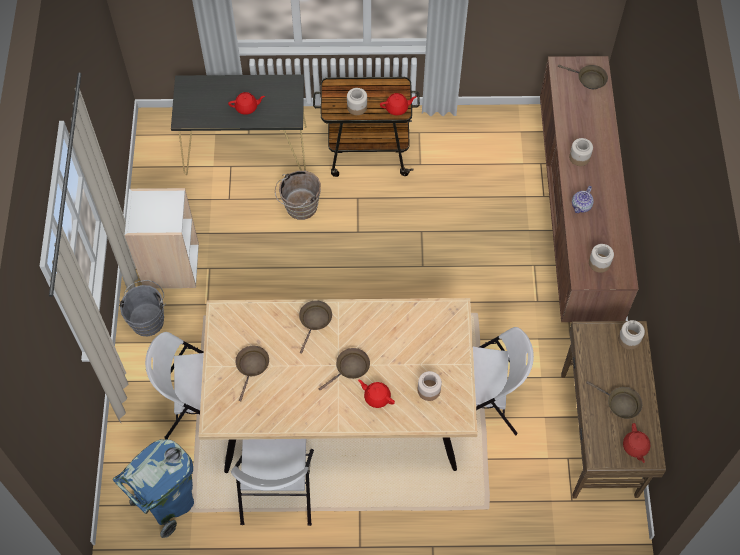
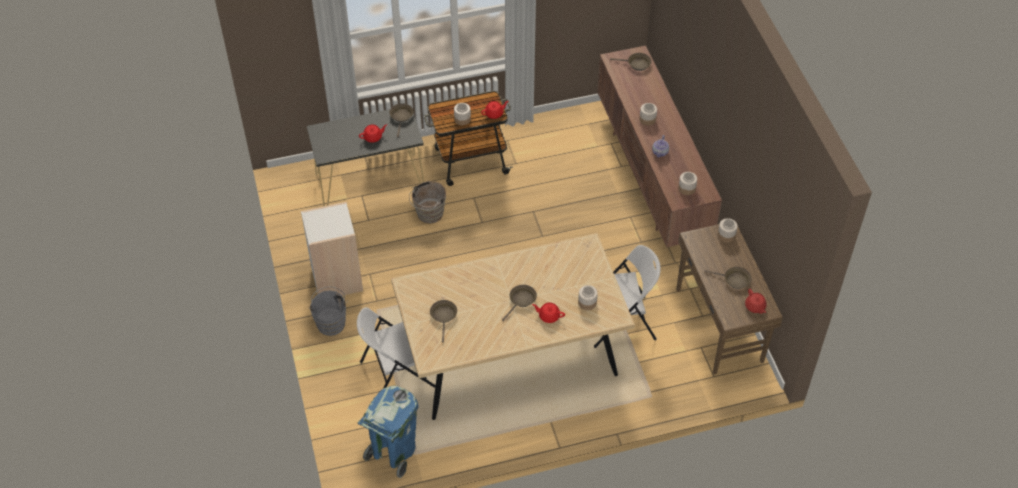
camera: 15 degrees left, 10 degrees down
white chair [231,439,314,526] -> none
brown frying pan [299,300,332,354] -> brown frying pan moved to [389,103,414,137]

